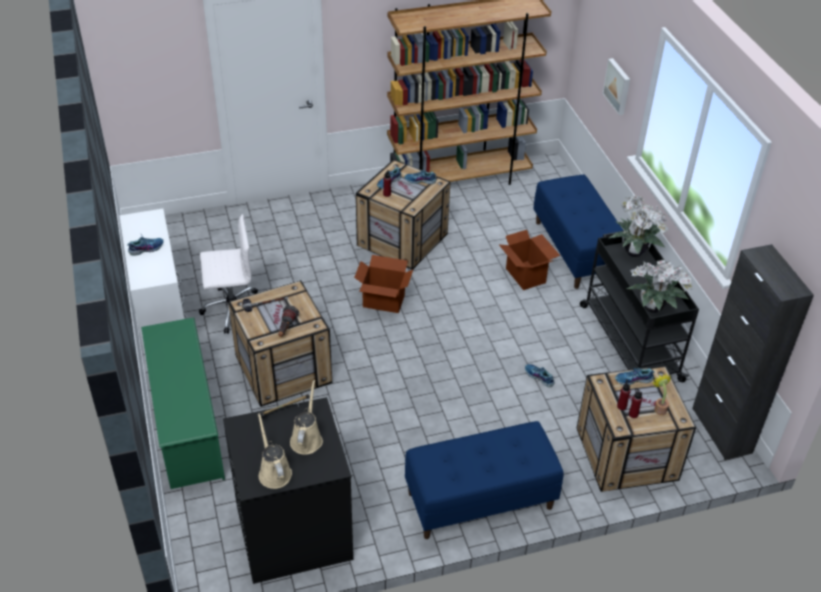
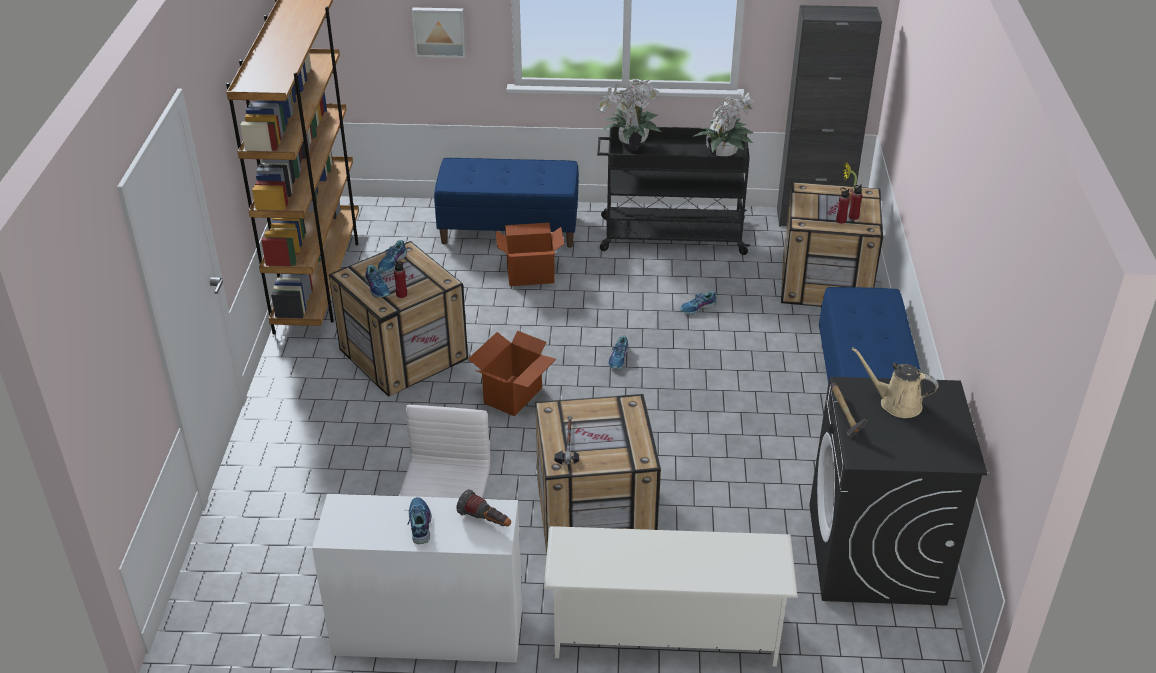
camera: 70 degrees left, 5 degrees down
green shoe rack [141,317,225,489] -> white shoe rack [544,526,798,667]
beige watering can [258,413,292,489] -> none
flashlight [278,305,299,337] -> flashlight moved to [457,490,511,527]
shoe [615,368,655,385] -> shoe moved to [608,335,630,369]

